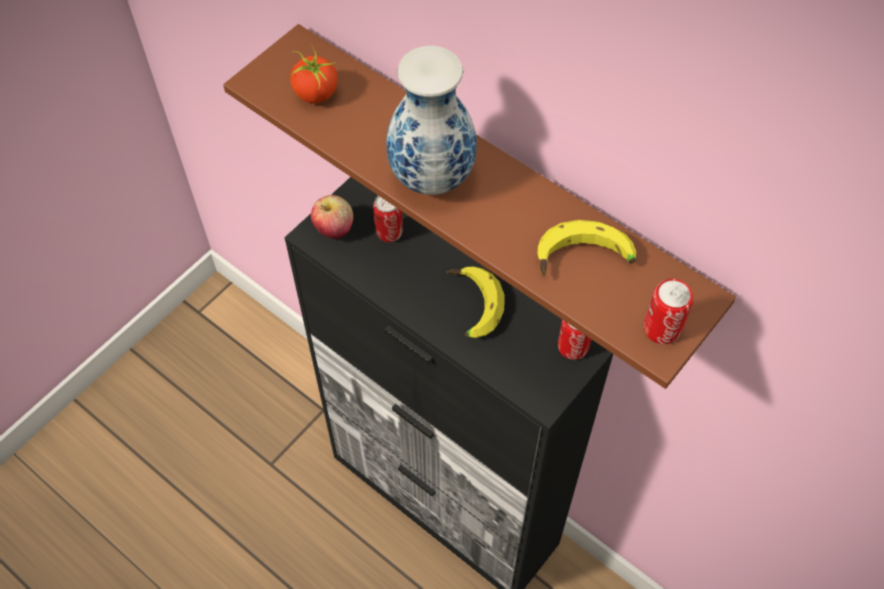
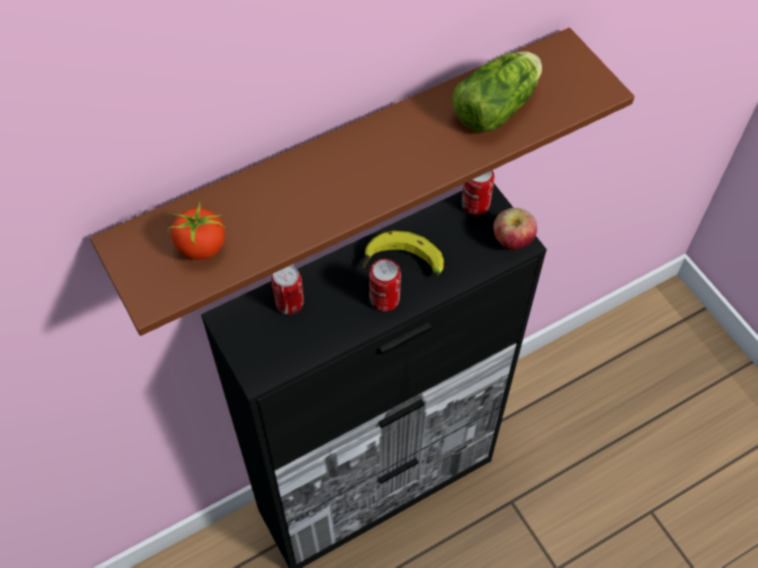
camera: 70 degrees left, 0 degrees up
apple [311,195,353,239] -> apple moved to [493,208,537,250]
vase [386,46,477,195] -> none
banana [537,220,636,276] -> lettuce [452,51,542,132]
can [644,279,693,344] -> can moved to [369,259,401,312]

